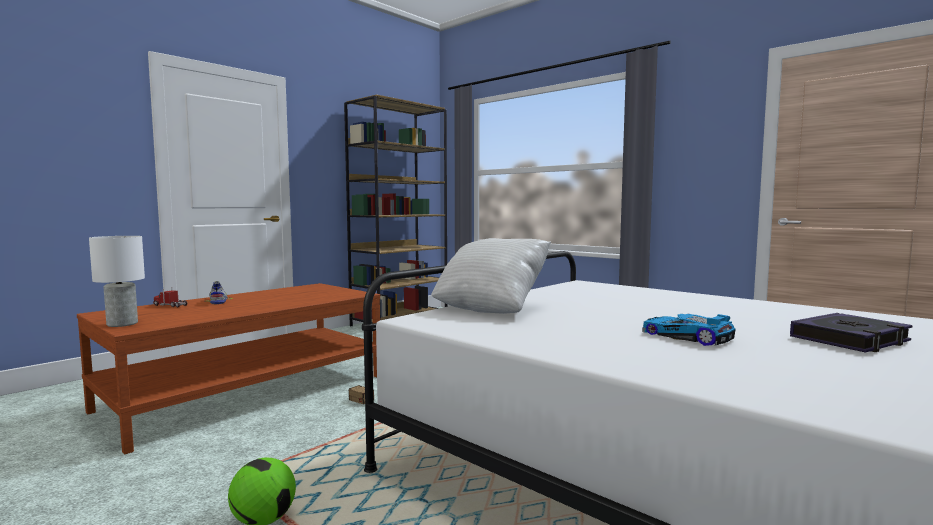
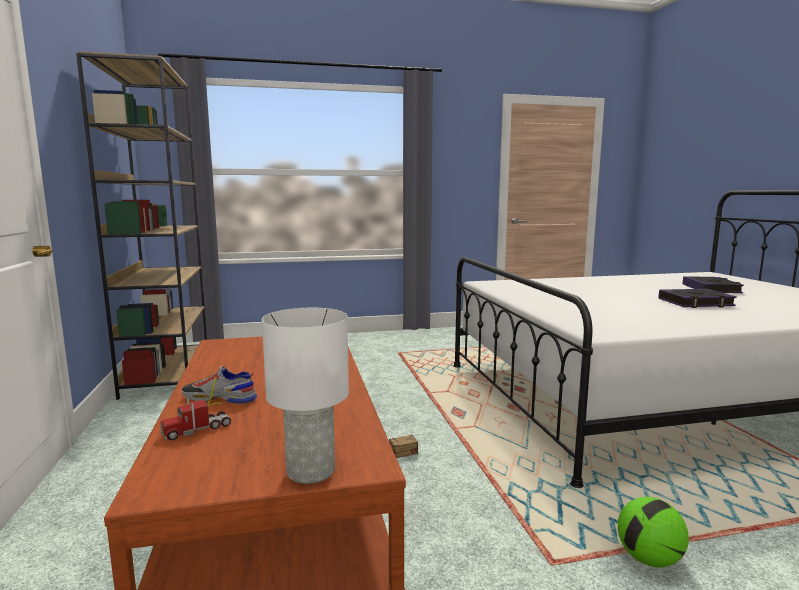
camera: 55 degrees left, 5 degrees up
white pillow [431,238,551,314] -> none
toy car [642,314,736,346] -> book [658,289,736,308]

